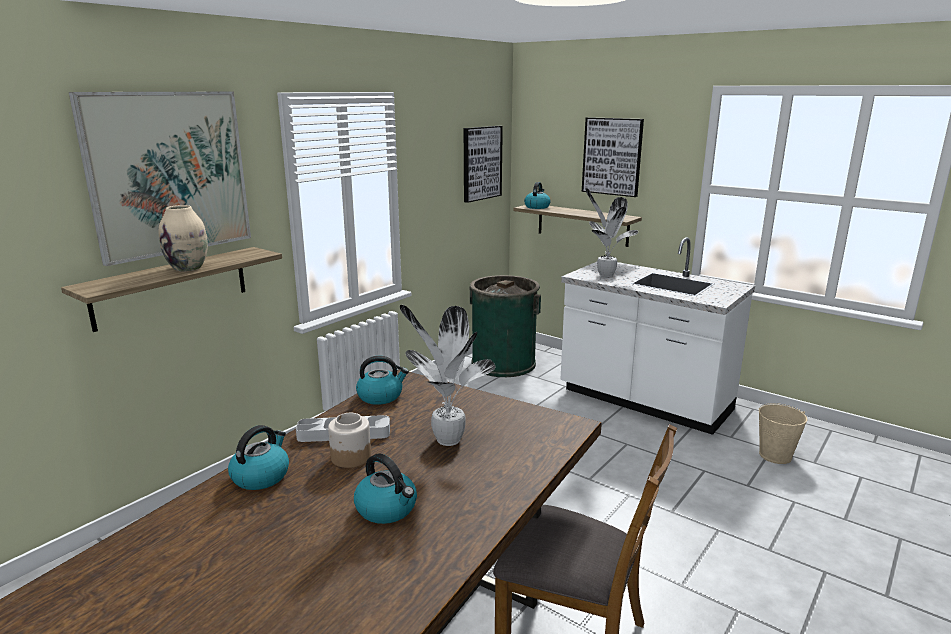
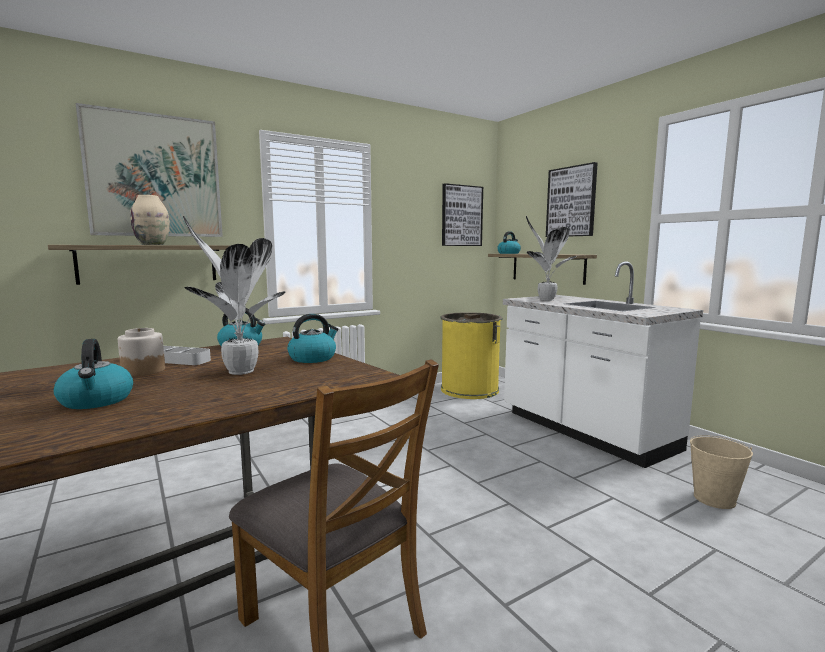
camera: 20 degrees right, 10 degrees down
kettle [228,425,289,490] -> kettle moved to [287,314,339,363]
green trash can [470,275,541,377] -> yellow trash can [440,312,503,399]

